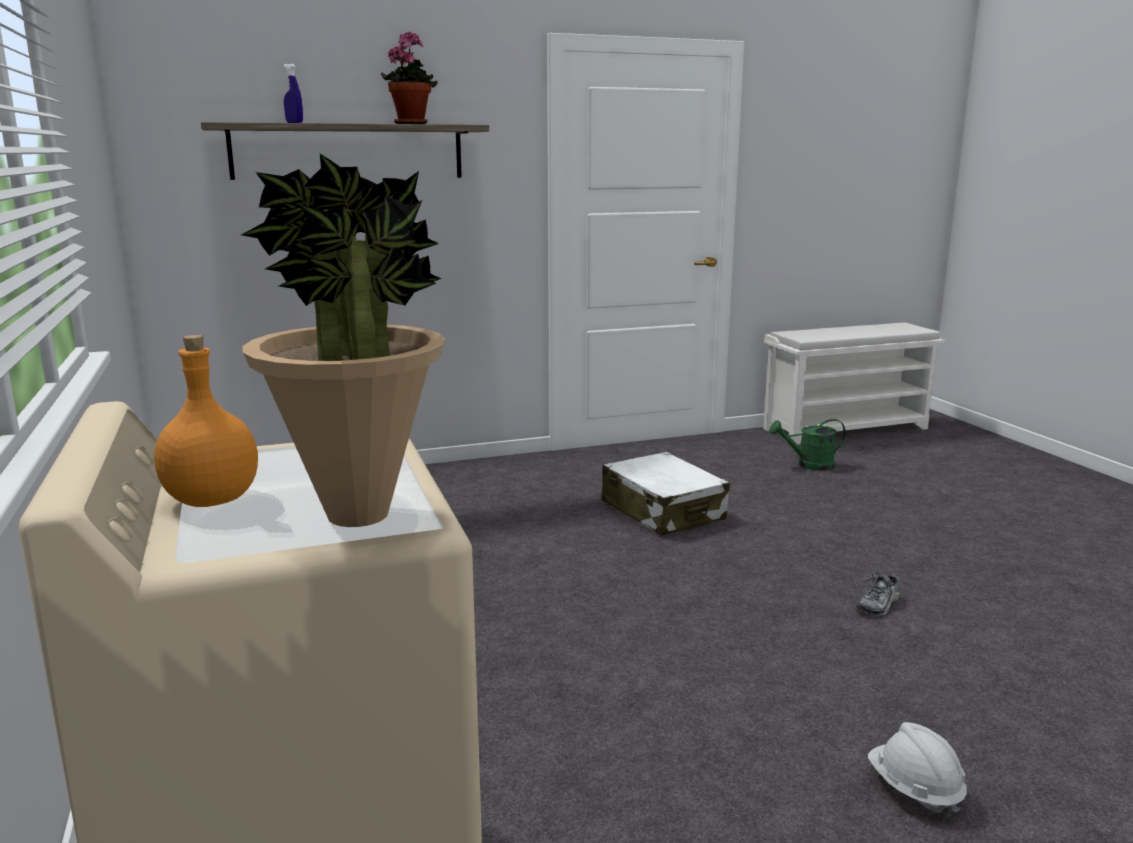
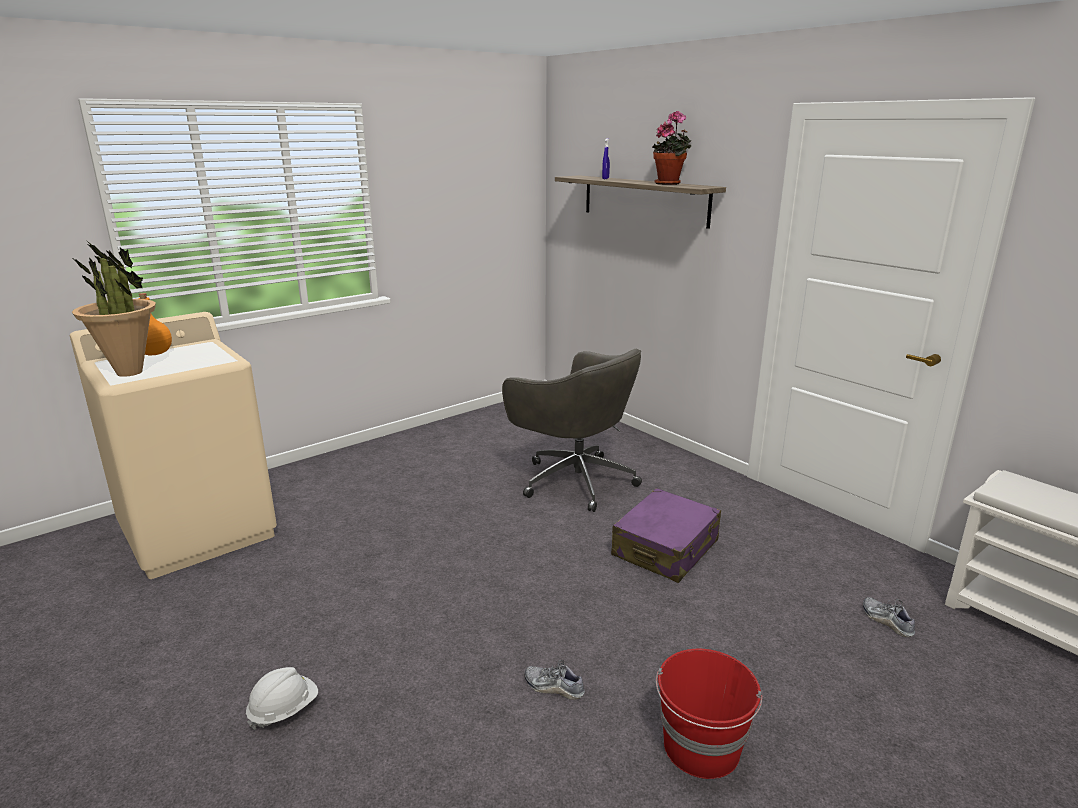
camera: 70 degrees right, 5 degrees up
white suitcase [601,451,730,536] -> purple suitcase [611,488,721,583]
green watering can [770,419,845,471] -> shoe [863,597,915,637]
none -> grey office chair [502,349,642,512]
none -> red bucket [656,649,763,779]

